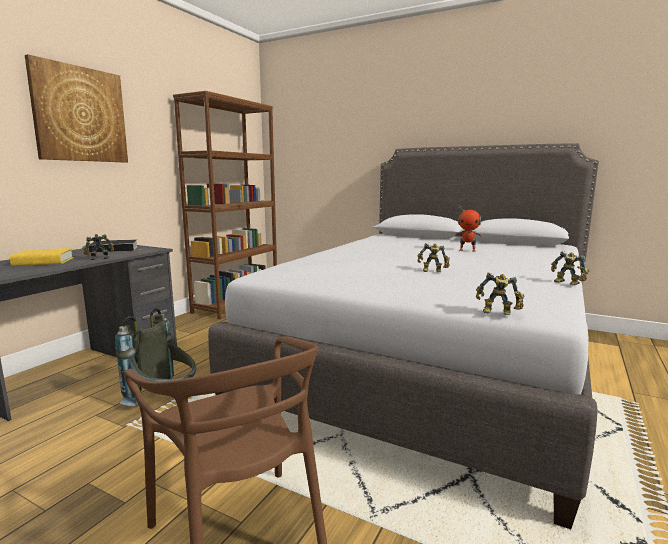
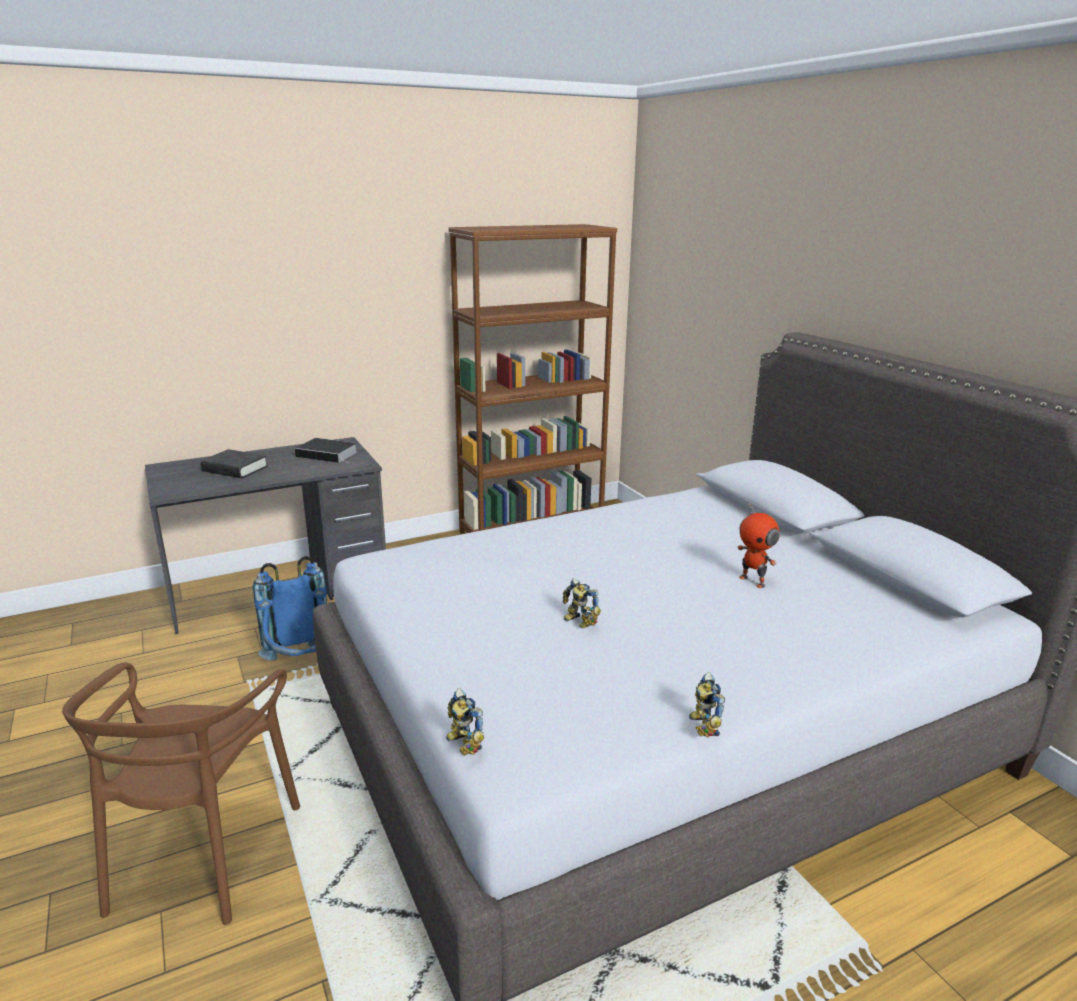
camera: 35 degrees right, 10 degrees up
yellow book [10,248,74,266] -> black book [200,449,268,478]
picture [25,54,128,162] -> none
toy robot [82,234,114,260] -> none
grey backpack [115,308,196,406] -> blue backpack [253,556,327,661]

